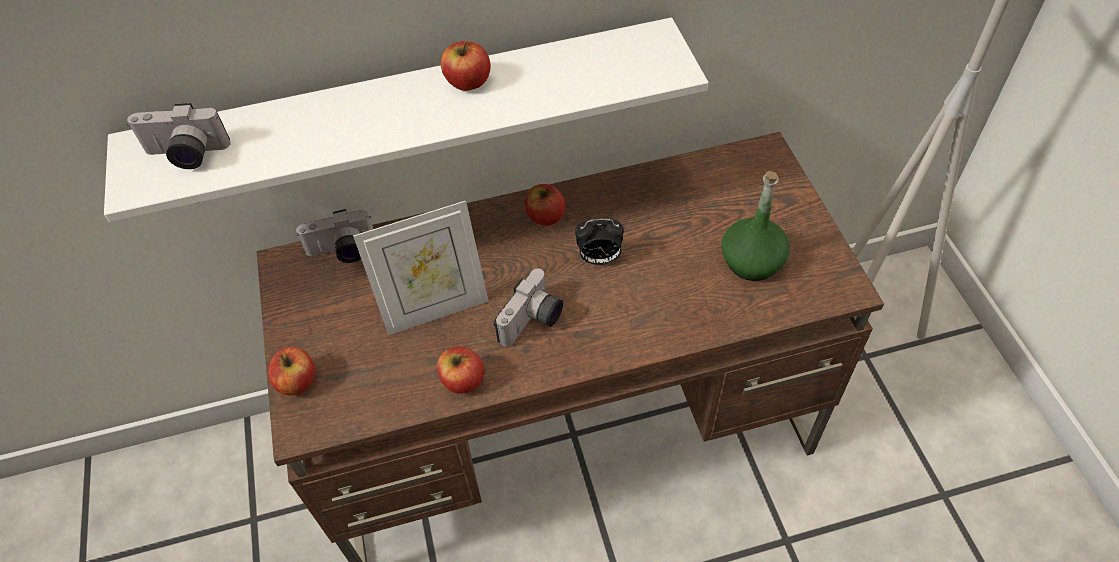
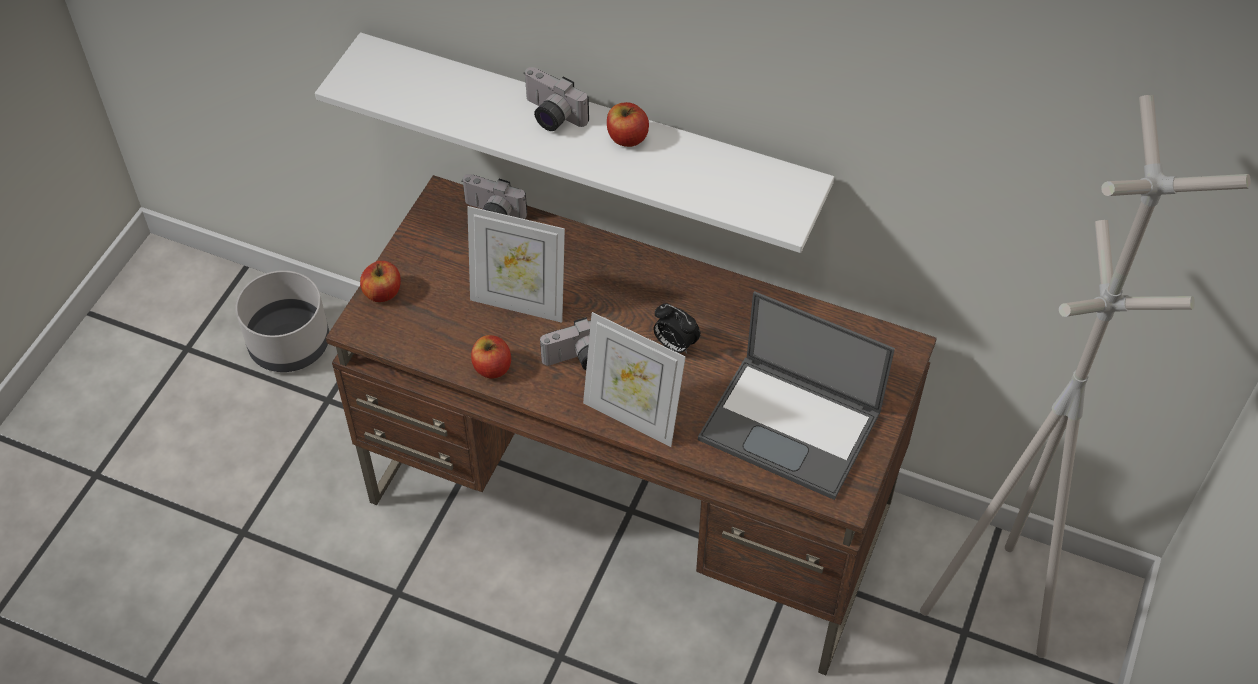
camera: 35 degrees right, 0 degrees up
camera [127,103,231,169] -> camera moved to [523,67,589,131]
apple [525,184,565,226] -> none
green bottle [721,171,790,281] -> laptop [698,291,895,500]
none -> grey planter [235,270,329,372]
none -> picture frame [583,312,686,447]

